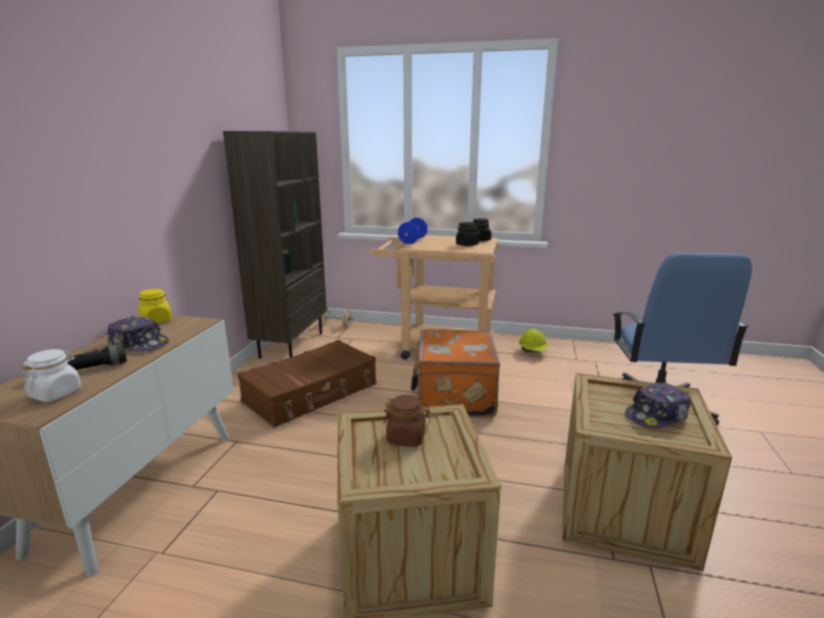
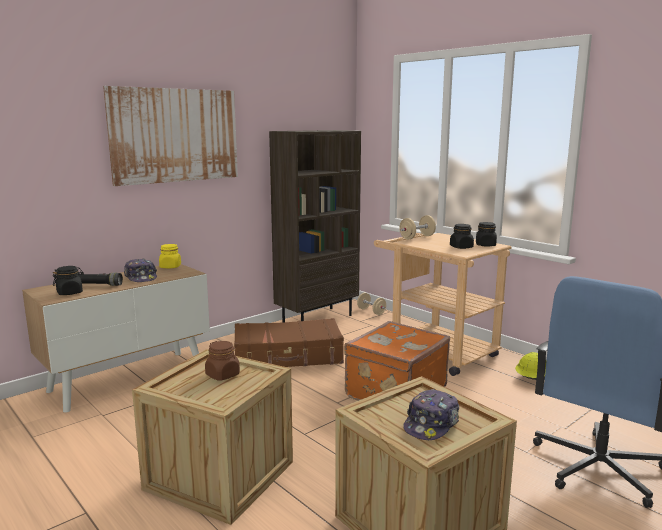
camera: 35 degrees right, 5 degrees down
white jar [22,349,81,402] -> black jar [53,266,84,295]
blue dumbbell [398,218,428,244] -> beige dumbbell [399,215,436,240]
cap [625,383,691,429] -> cap turned 60 degrees counterclockwise [403,389,459,440]
none -> picture [103,86,238,186]

